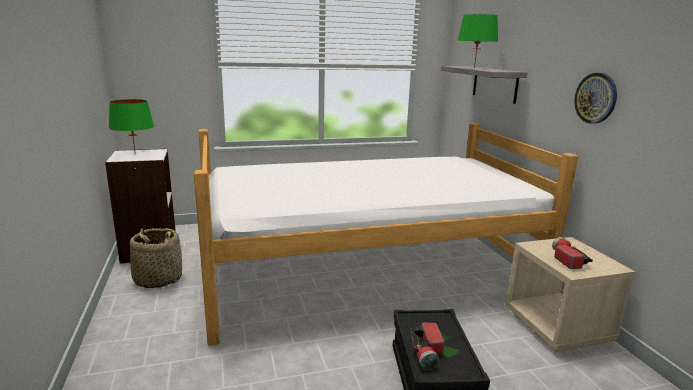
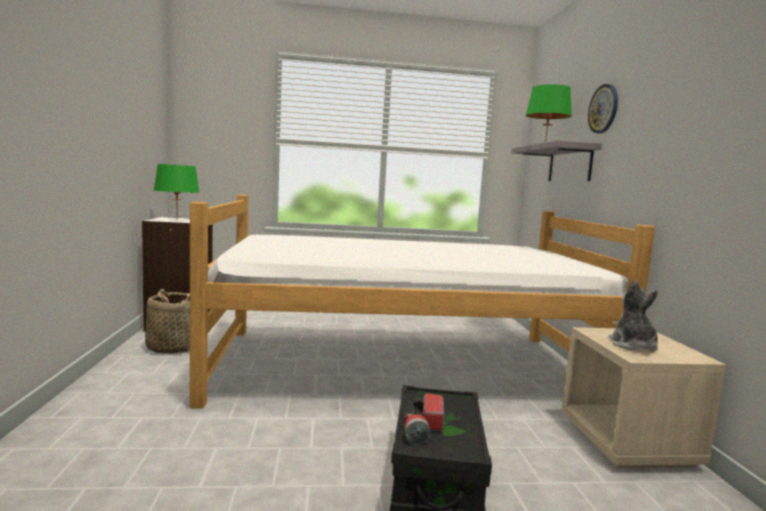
camera: 10 degrees right, 10 degrees down
flashlight [552,237,593,269] -> plush toy [609,280,658,351]
wall clock [574,73,617,124] -> wall clock moved to [588,84,618,134]

